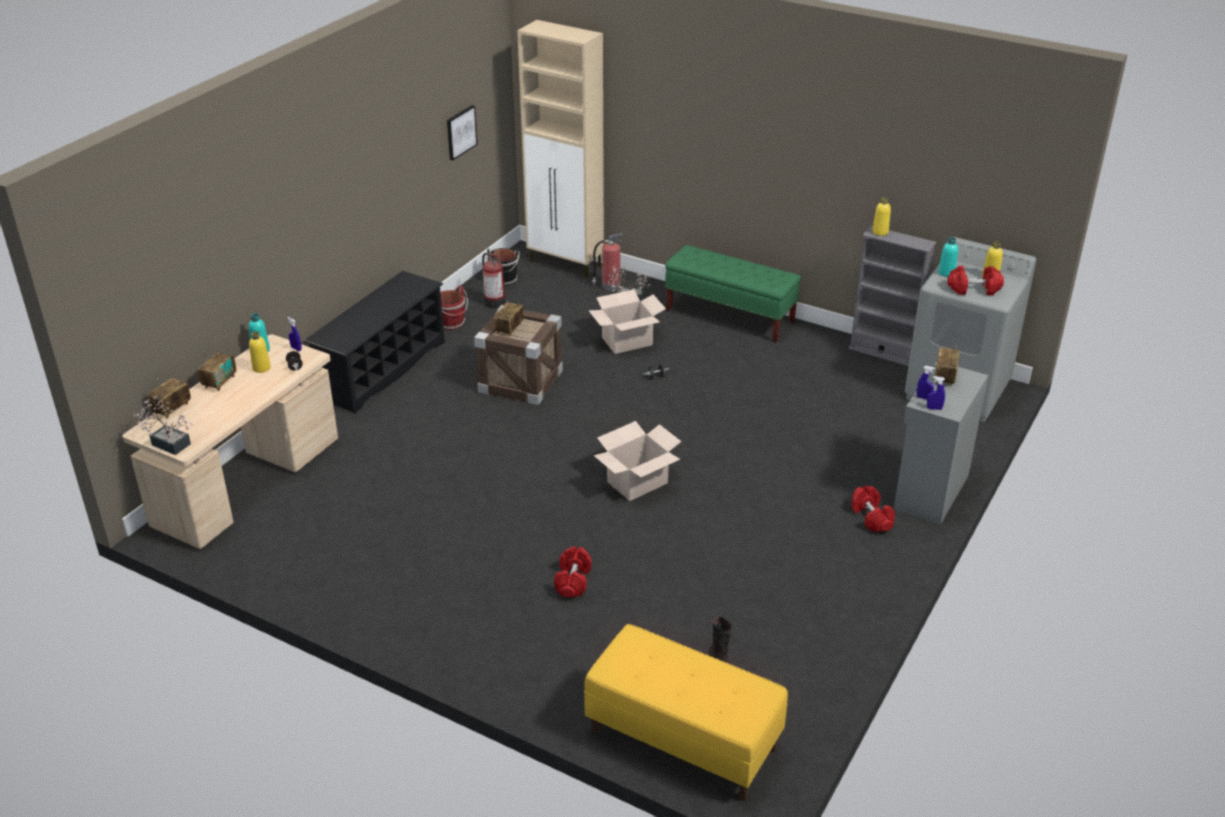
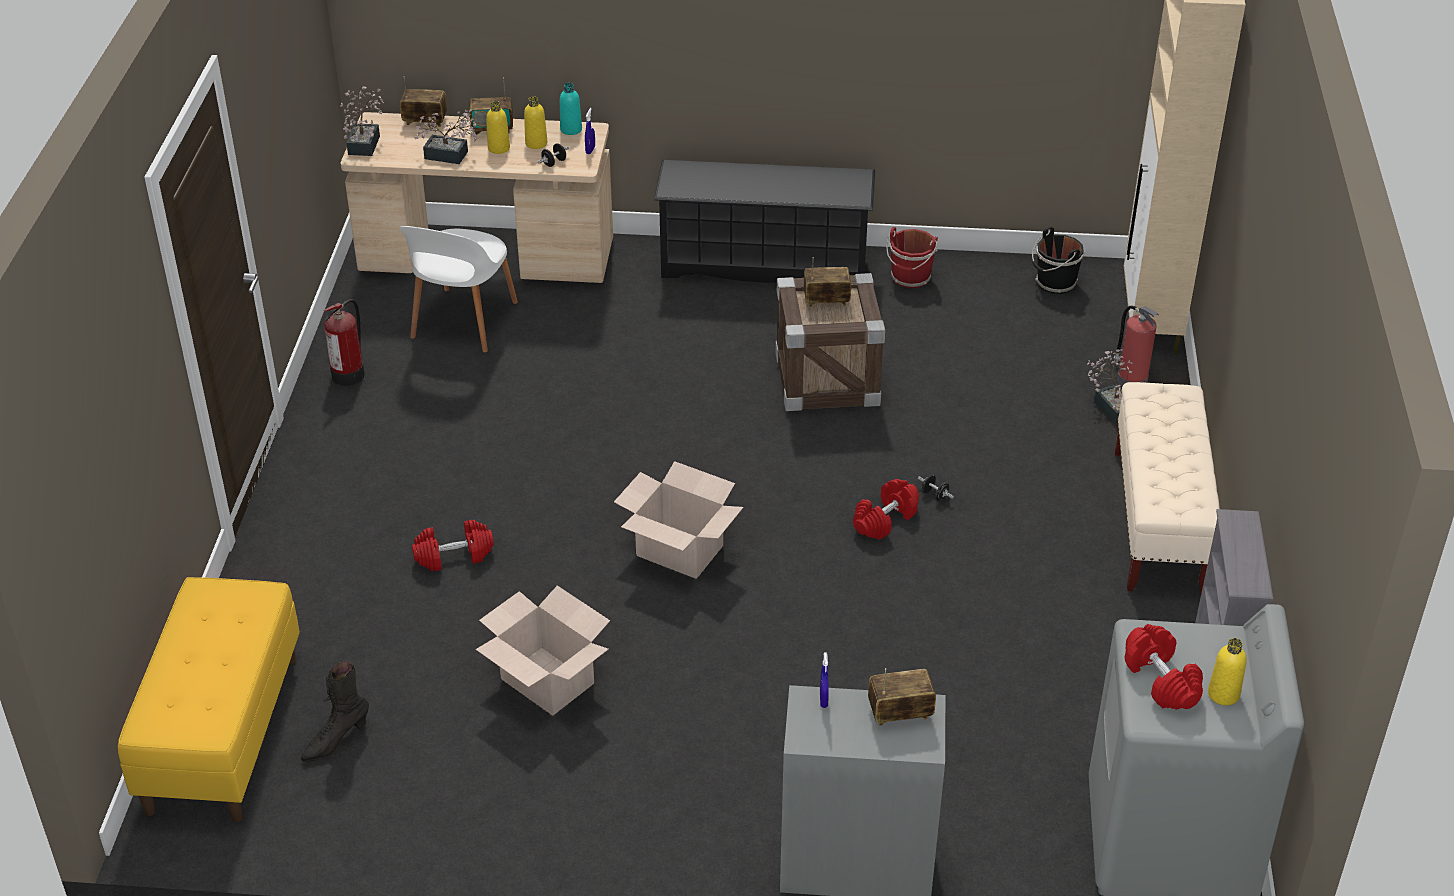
camera: 65 degrees right, 5 degrees up
picture [447,105,477,160] -> none
fire extinguisher [482,253,505,309] -> fire extinguisher moved to [323,299,365,386]
cardboard box [588,289,666,354] -> cardboard box moved to [476,585,610,716]
green bench [665,245,801,343] -> beige bench [1115,382,1220,593]
red dumbbell [851,486,895,532] -> red dumbbell moved to [853,479,919,540]
yellow bottle [872,197,891,236] -> yellow bottle moved to [486,101,510,154]
blue spray bottle [927,376,945,410] -> none
turquoise bottle [938,237,958,277] -> none
none -> white chair [400,226,518,353]
none -> potted plant [414,109,477,164]

